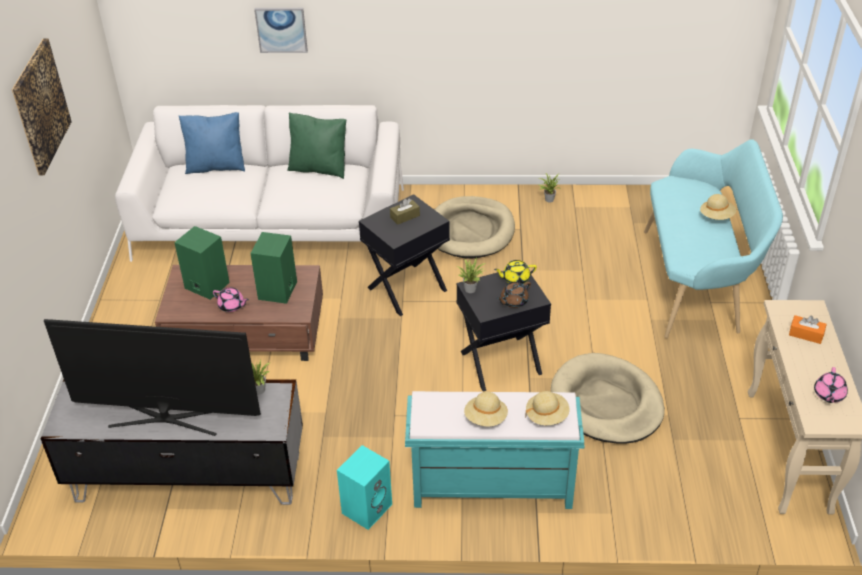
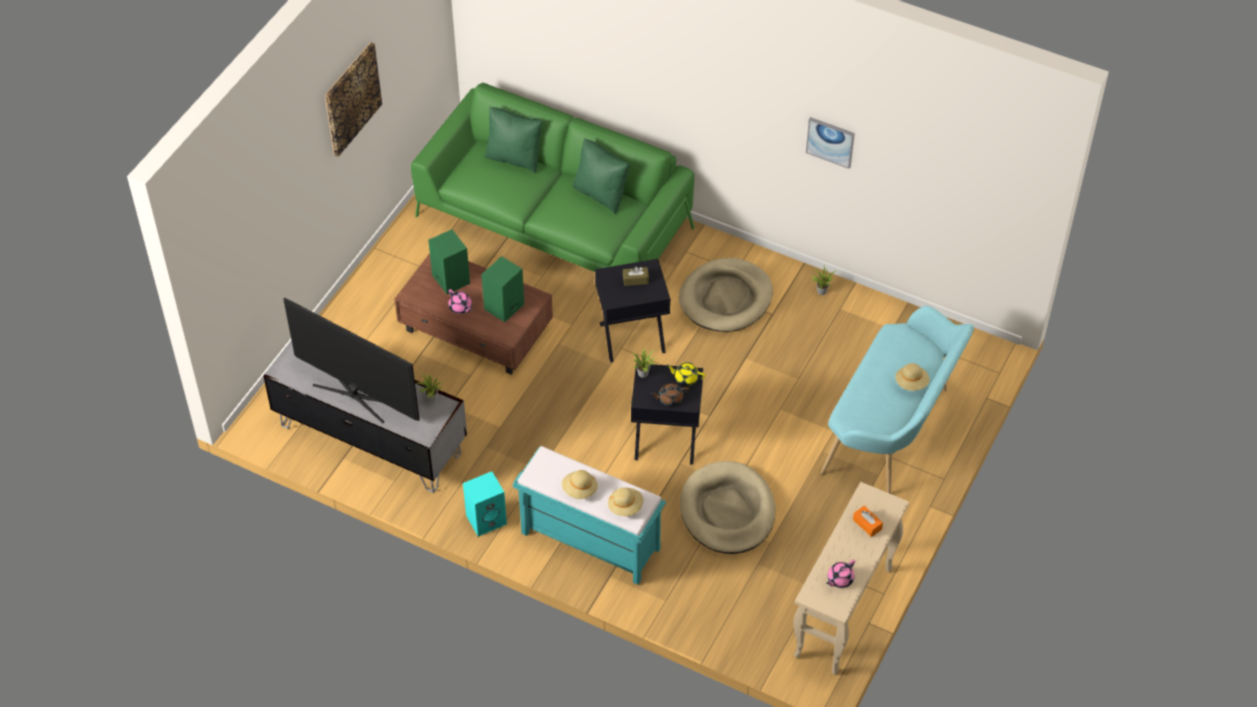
camera: 25 degrees right, 10 degrees up
white sofa [115,105,404,262] -> green sofa [411,83,695,272]
blue pillow [179,112,245,174] -> green pillow [484,107,542,173]
picture [254,8,308,53] -> picture moved to [806,117,855,169]

